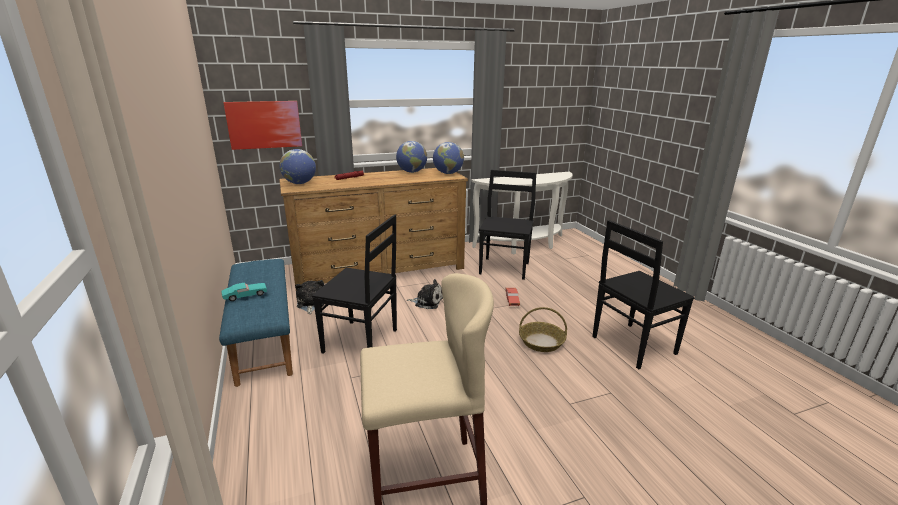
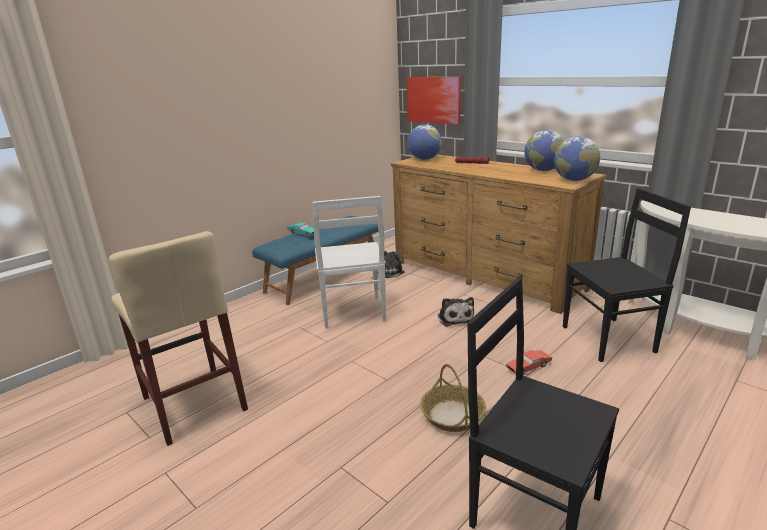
camera: 65 degrees right, 0 degrees up
black chair [312,214,397,354] -> white chair [312,196,386,329]

